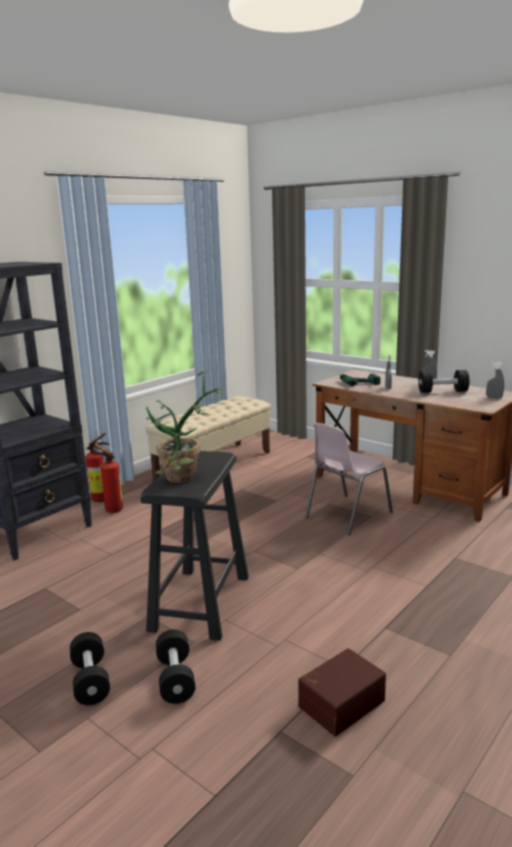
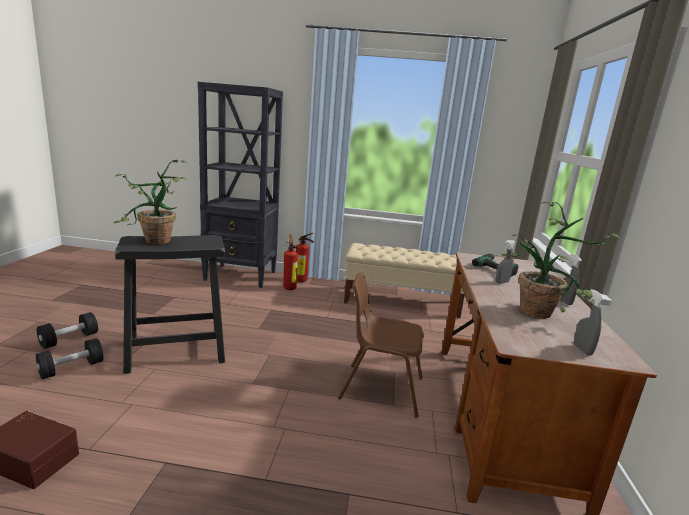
camera: 55 degrees right, 0 degrees up
pink chair [305,423,393,535] -> brown chair [338,272,424,418]
black dumbbell [418,370,469,393] -> potted plant [501,202,619,319]

